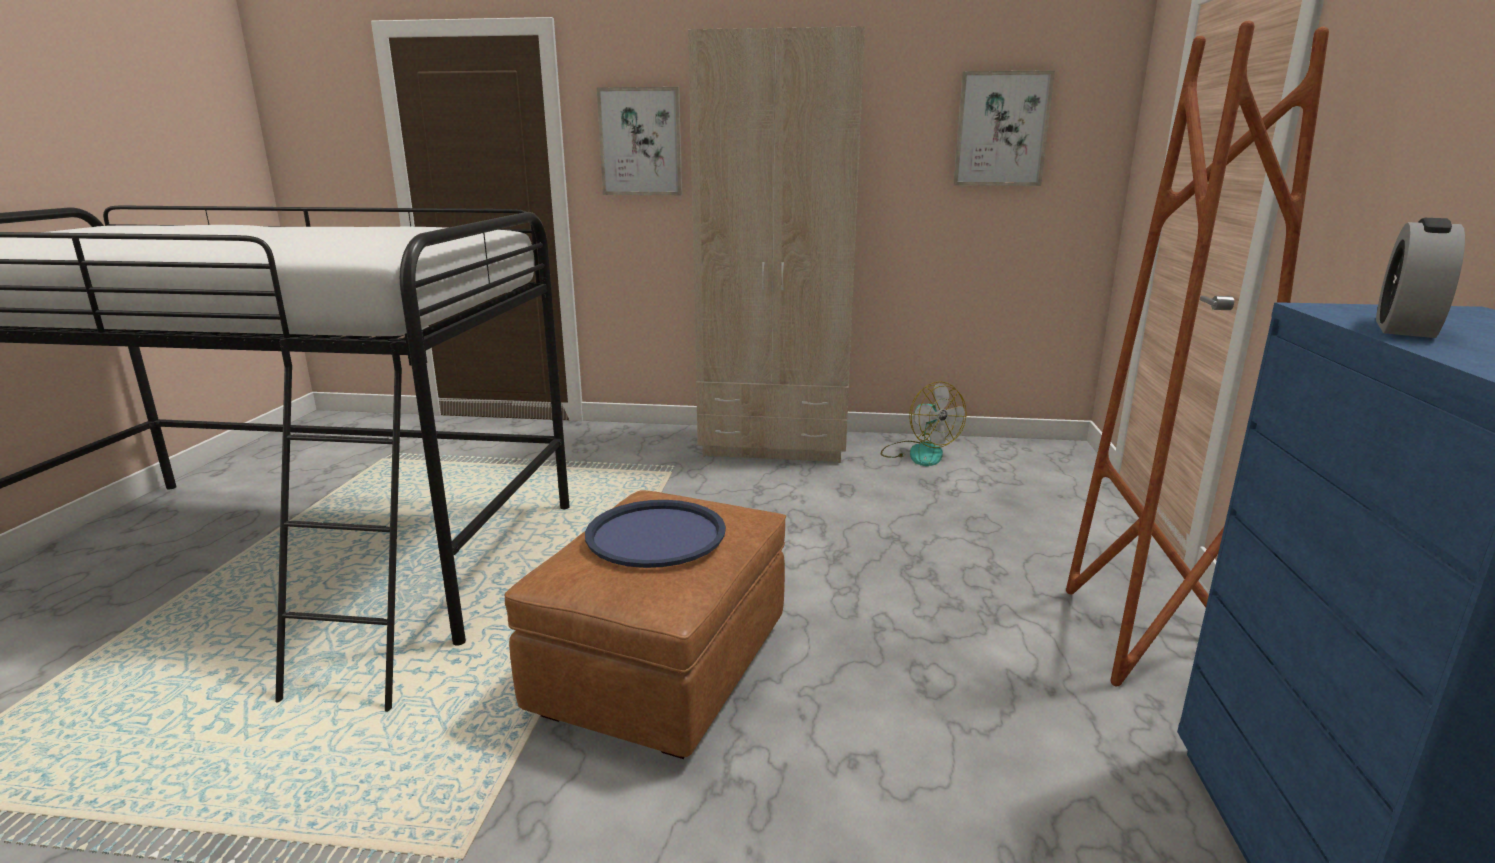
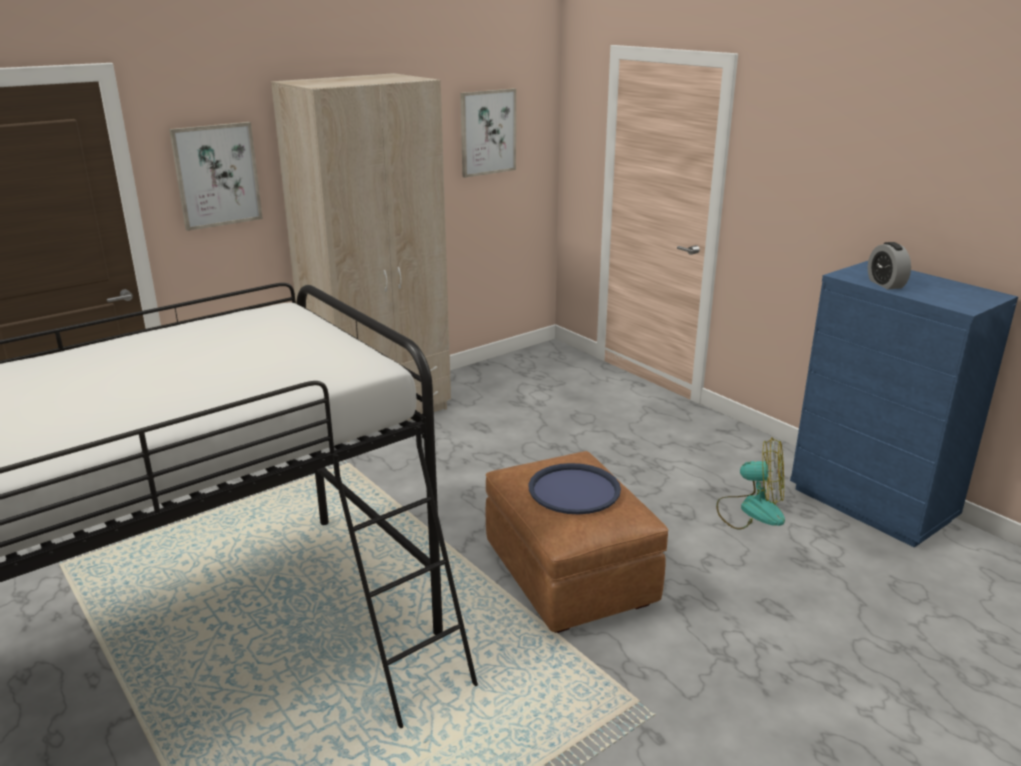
camera: 45 degrees left, 5 degrees up
fan [881,381,966,466] -> fan moved to [716,437,785,529]
brown clothes rack [1066,20,1329,686] -> none

